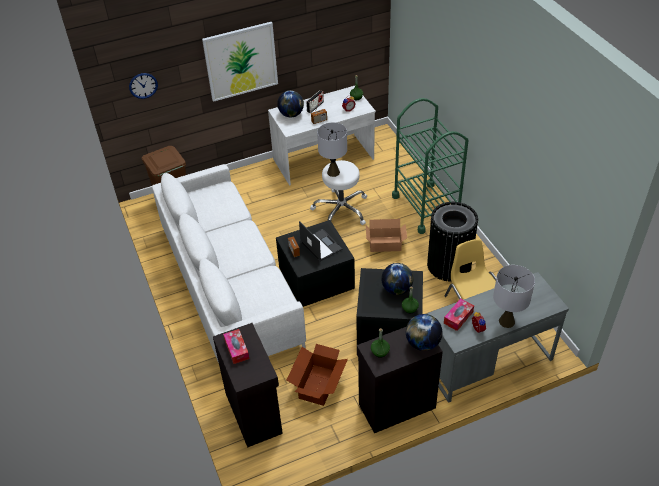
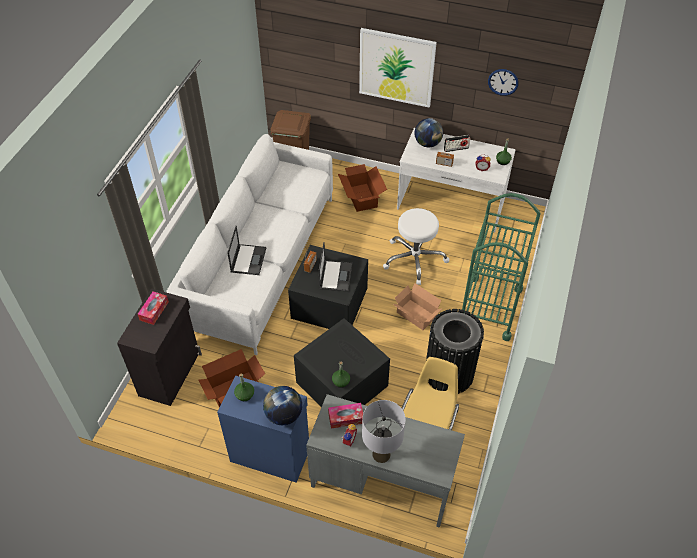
camera: 40 degrees right, 5 degrees up
wall clock [129,73,158,99] -> wall clock moved to [488,69,519,96]
grey table lamp [317,122,347,177] -> none
black cabinet [357,327,443,433] -> blue cabinet [217,376,309,483]
globe [381,263,413,295] -> none
none -> laptop [227,226,266,275]
none -> cardboard box [338,164,387,212]

